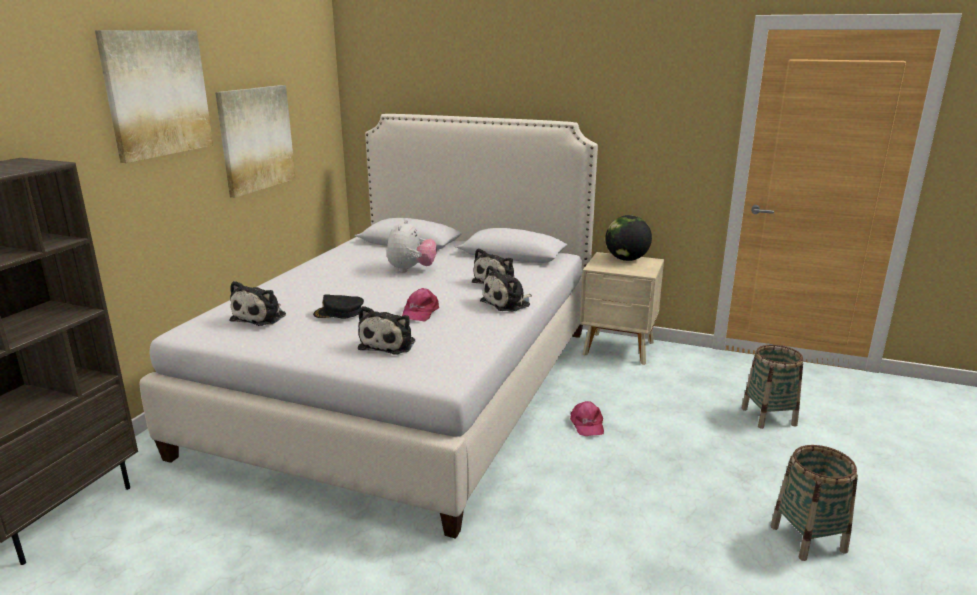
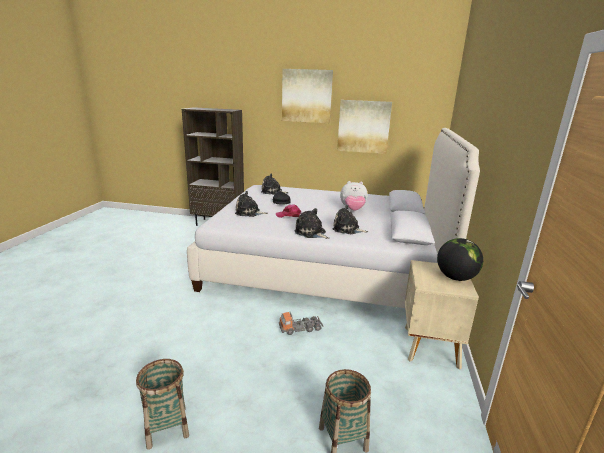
camera: 80 degrees right, 0 degrees up
pink cap [570,401,604,436] -> toy truck [279,312,323,335]

